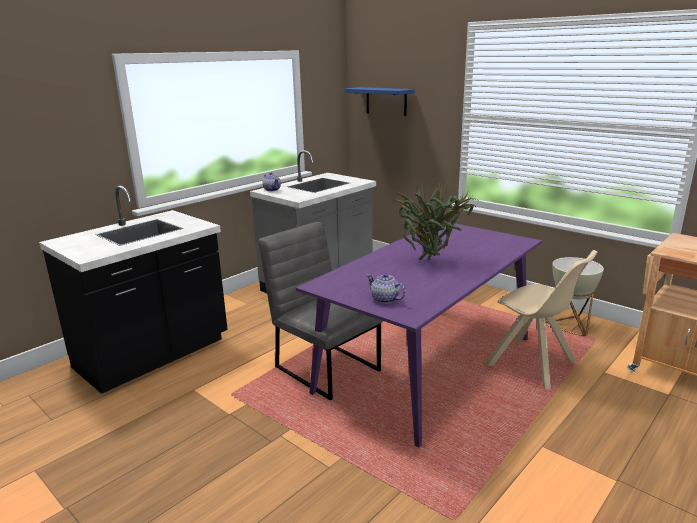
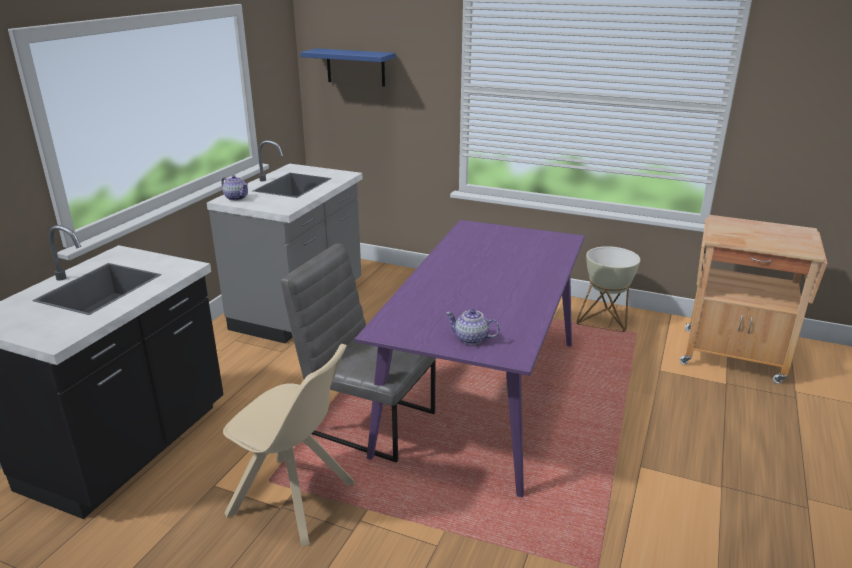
camera: 20 degrees left, 5 degrees up
potted plant [392,181,477,260] -> none
beige chair [485,250,597,390] -> beige chair moved to [223,344,356,546]

